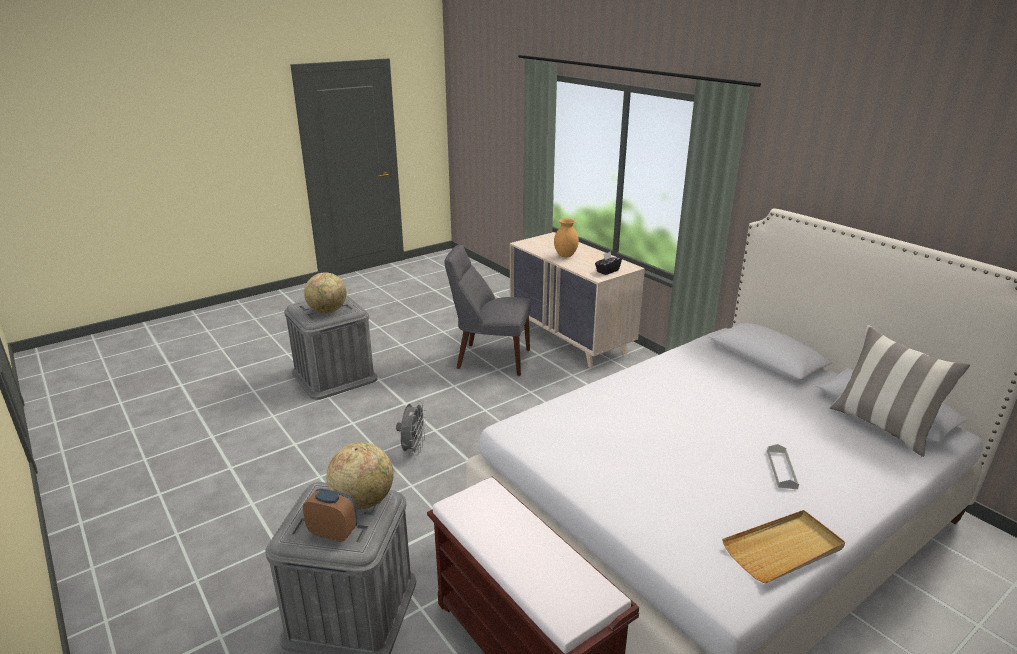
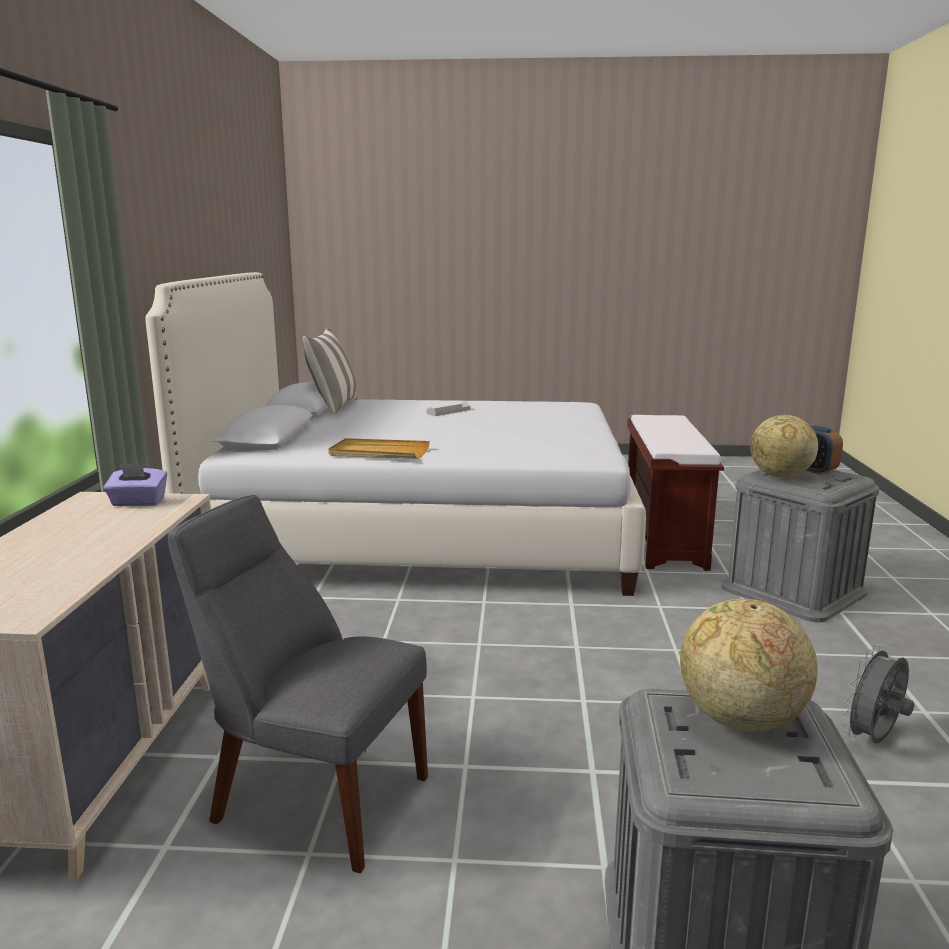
camera: 140 degrees left, 10 degrees down
grey fan [396,401,427,455] -> grey fan moved to [842,644,914,744]
grey chair [444,244,531,376] -> grey chair turned 150 degrees clockwise [168,495,428,873]
brown vase [554,218,579,257] -> none
black tissue box [595,251,622,275] -> purple tissue box [103,464,167,506]
beige tray [722,510,845,583] -> beige tray moved to [328,438,430,459]

